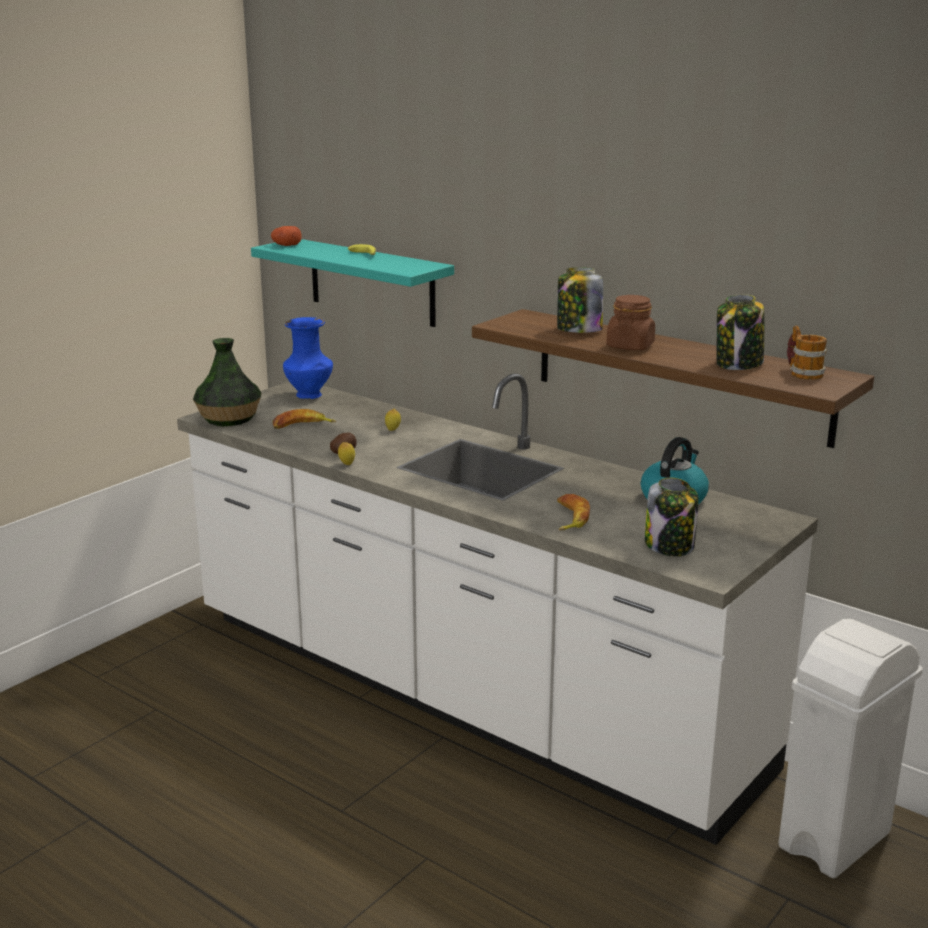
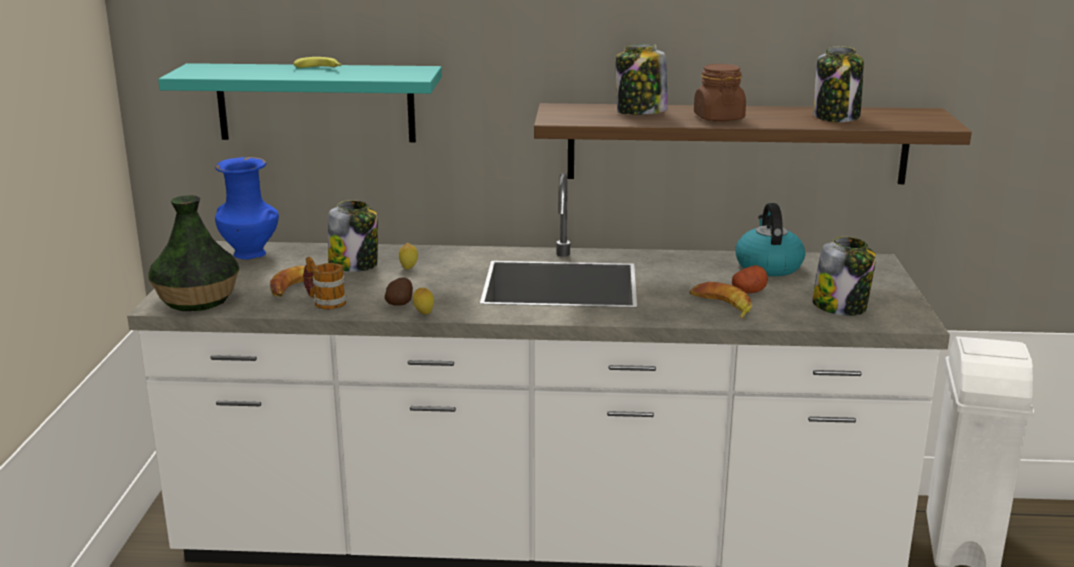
camera: 35 degrees left, 0 degrees up
potato [271,226,302,246] -> potato moved to [732,265,768,293]
mug [787,326,827,380] -> mug moved to [303,257,347,310]
none -> jar [328,200,378,272]

